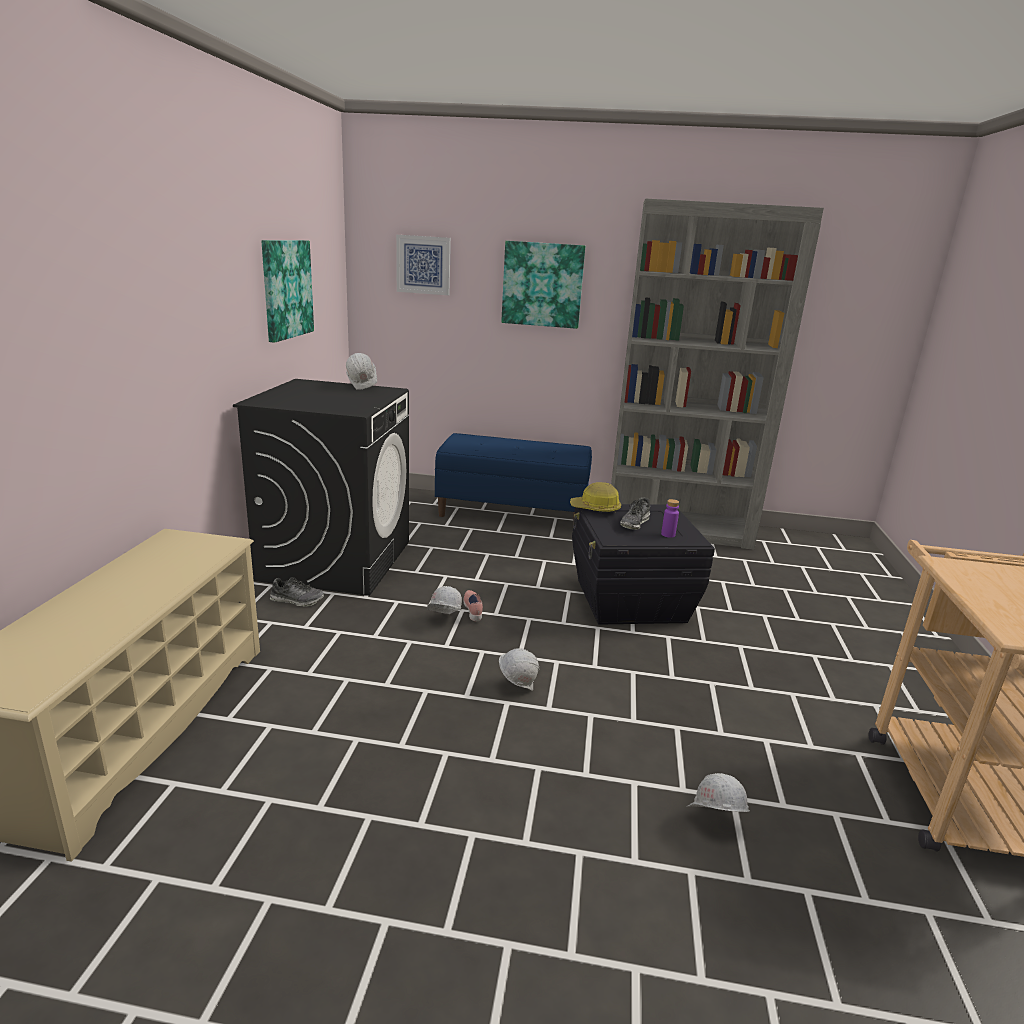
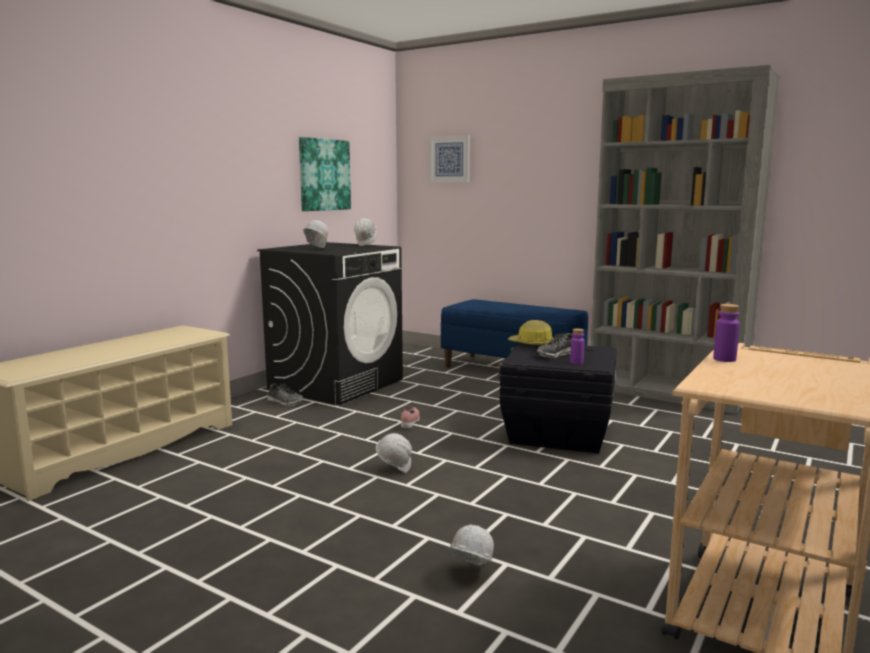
camera: 25 degrees right, 10 degrees down
white hard hat [427,586,462,614] -> white hard hat moved to [303,220,328,248]
picture [501,241,585,329] -> none
none -> purple bottle [713,304,740,362]

